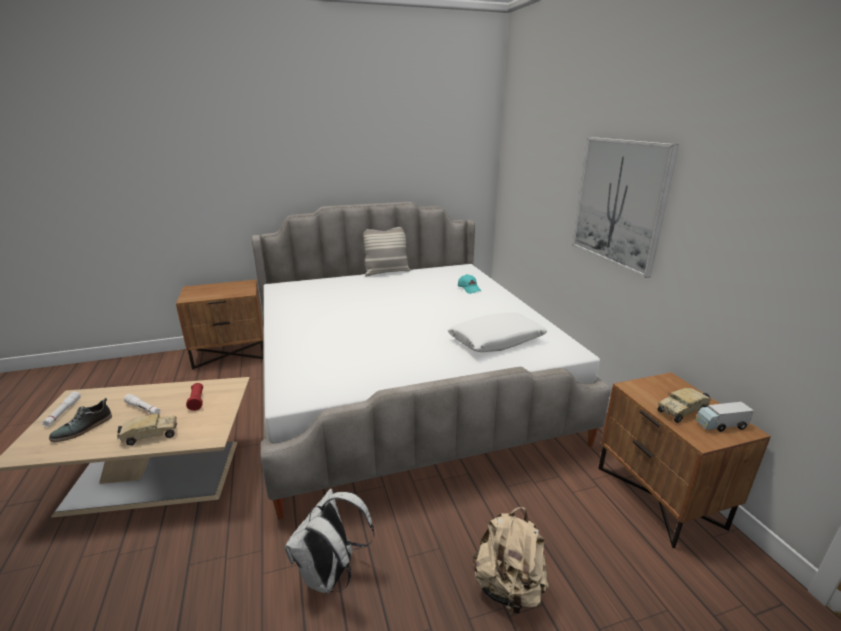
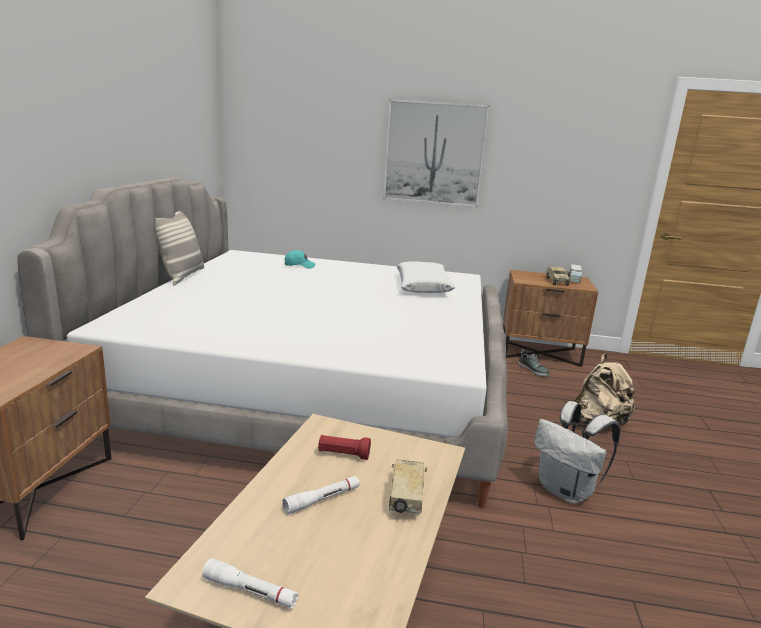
camera: 65 degrees left, 5 degrees down
shoe [49,398,112,442] -> shoe moved to [518,349,550,377]

